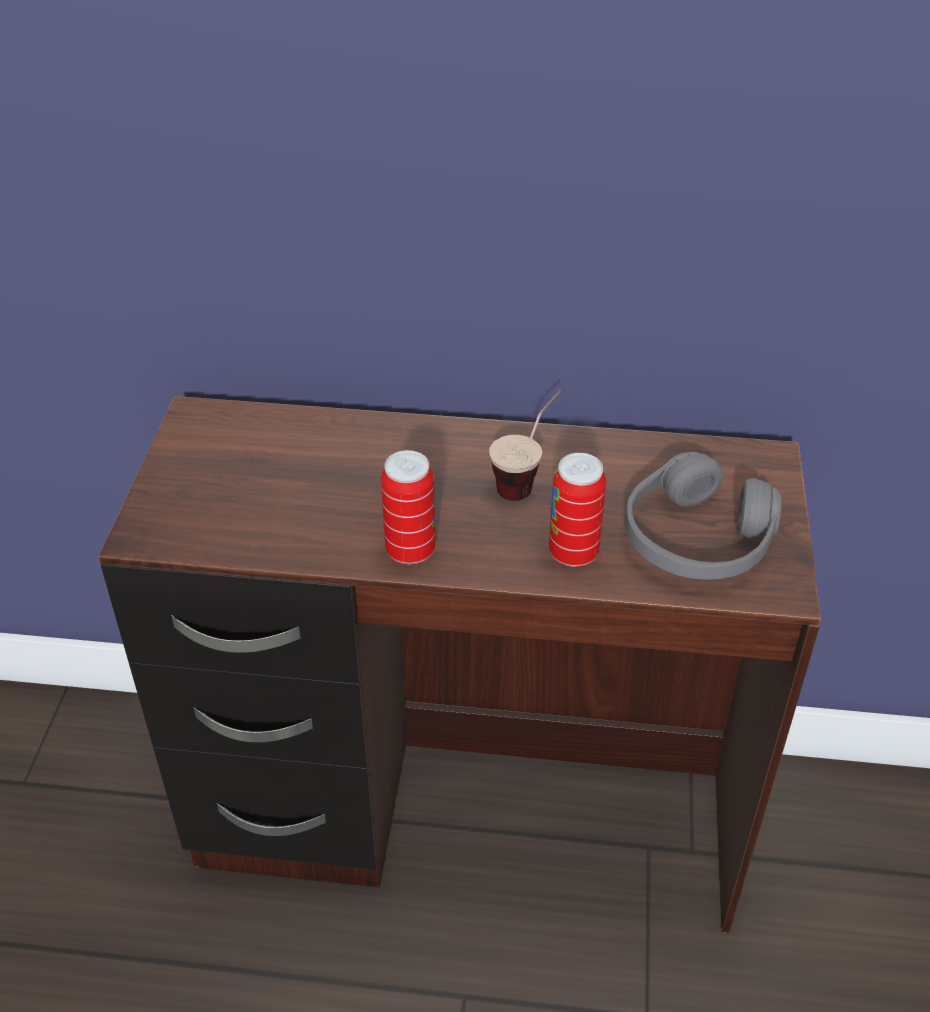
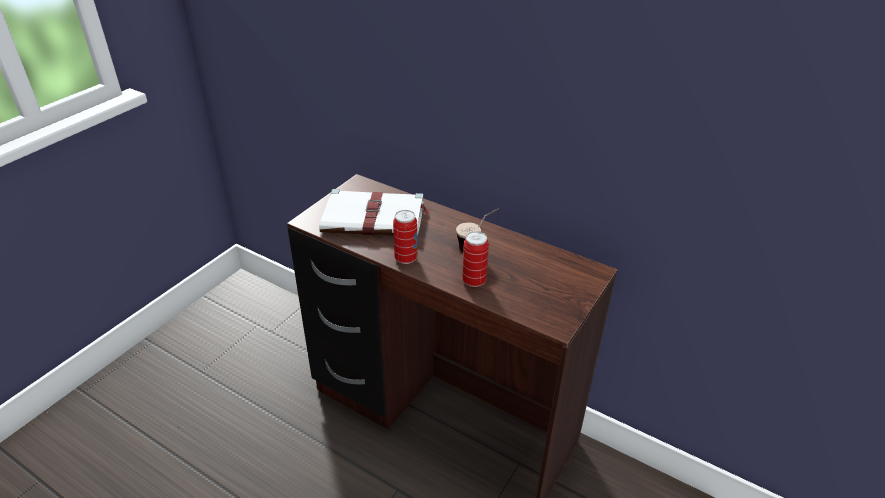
camera: 25 degrees right, 5 degrees down
grey headphones [625,452,781,580] -> none
none -> white book [319,189,430,236]

